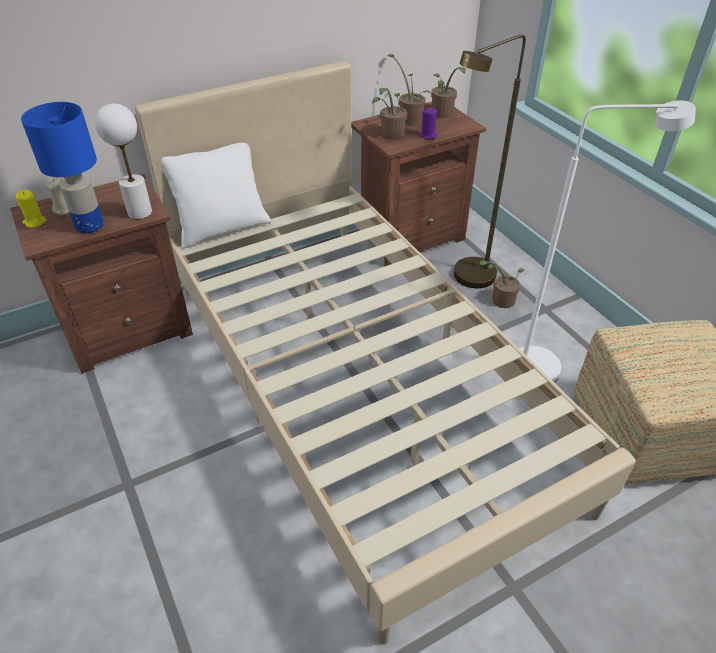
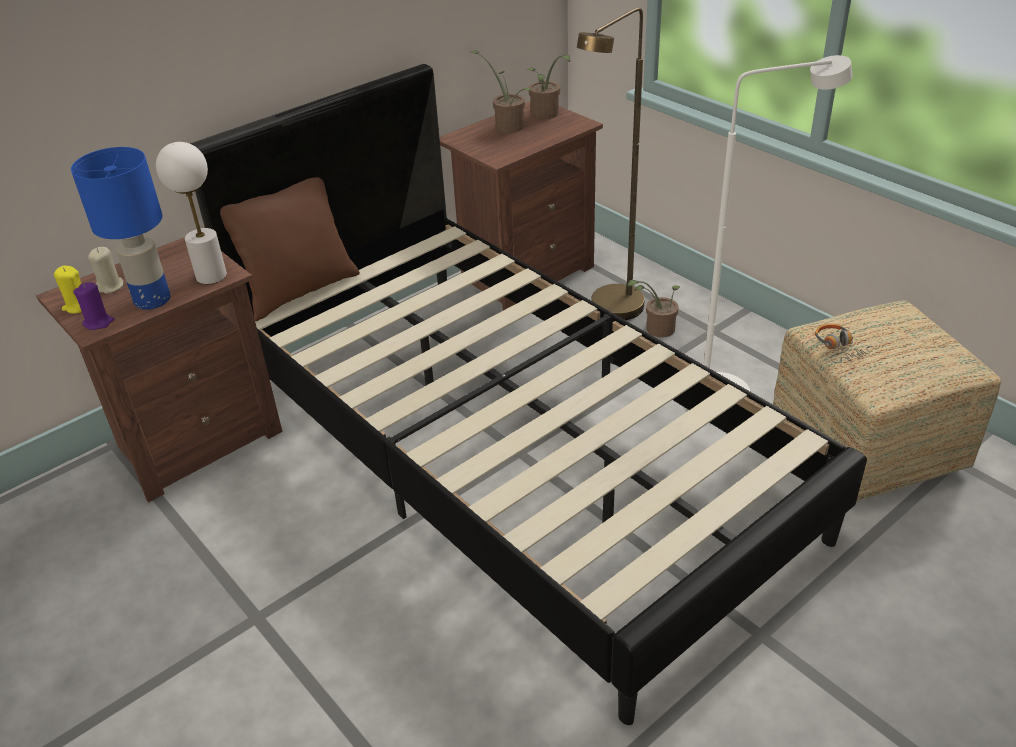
camera: 10 degrees left, 5 degrees down
beige bed [135,61,636,645] -> black bed [190,64,867,725]
white pillow [161,143,271,249] -> brown pillow [220,177,360,321]
potted plant [372,88,407,140] -> none
purple candle [419,107,438,139] -> purple candle moved to [73,282,114,330]
none -> headphones [815,324,872,363]

